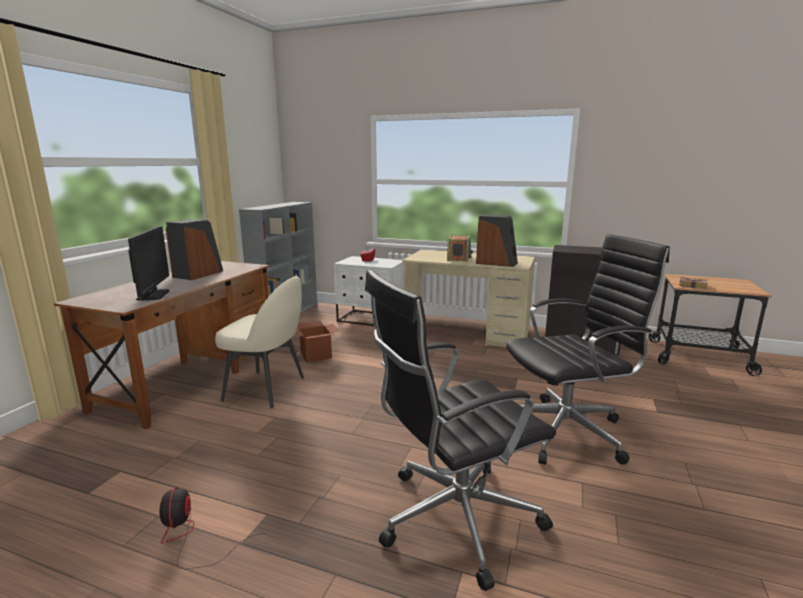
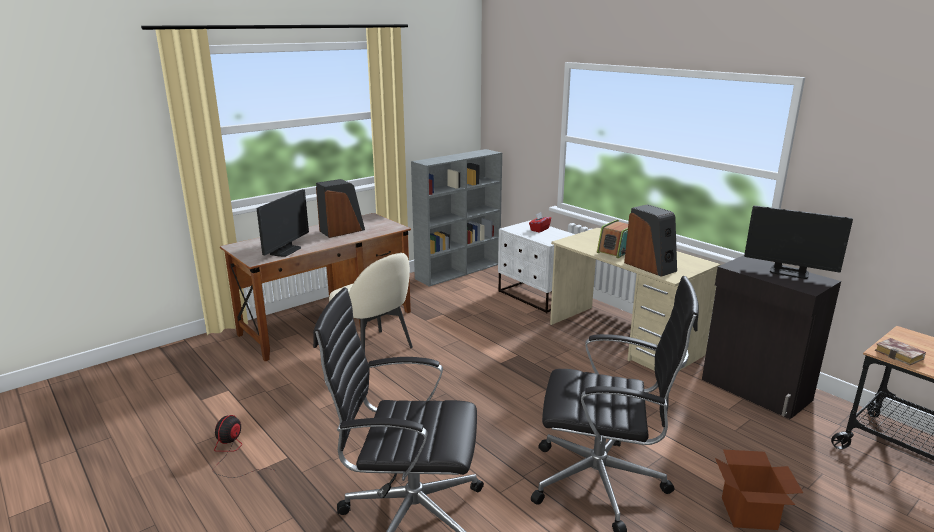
camera: 30 degrees right, 5 degrees up
cardboard box [295,321,340,363] -> cardboard box moved to [715,449,803,530]
none -> monitor [744,205,853,279]

